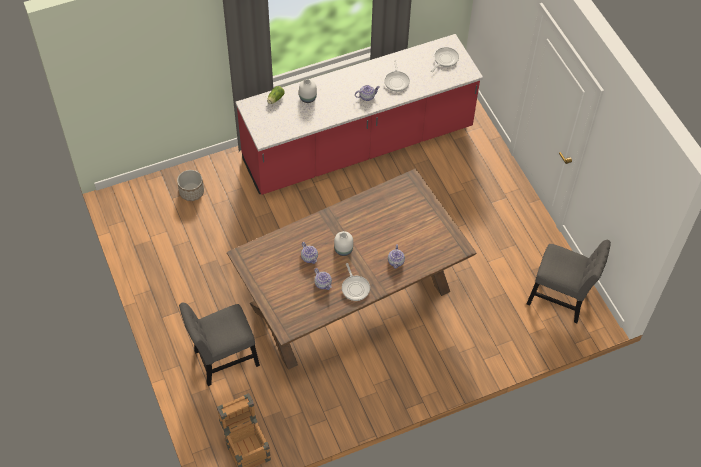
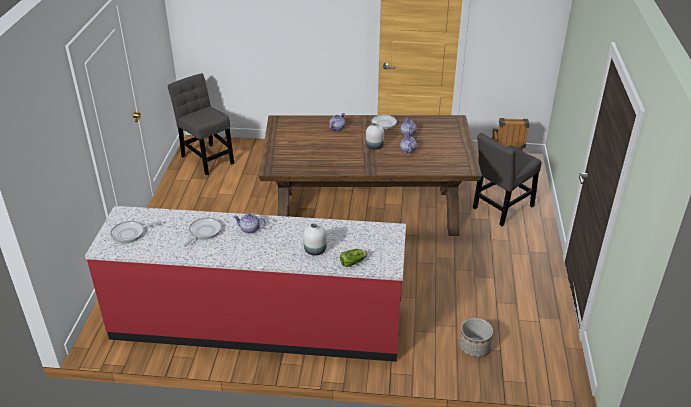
camera: 150 degrees left, 20 degrees down
grey chair [179,302,260,386] -> grey chair turned 135 degrees clockwise [473,133,541,226]

